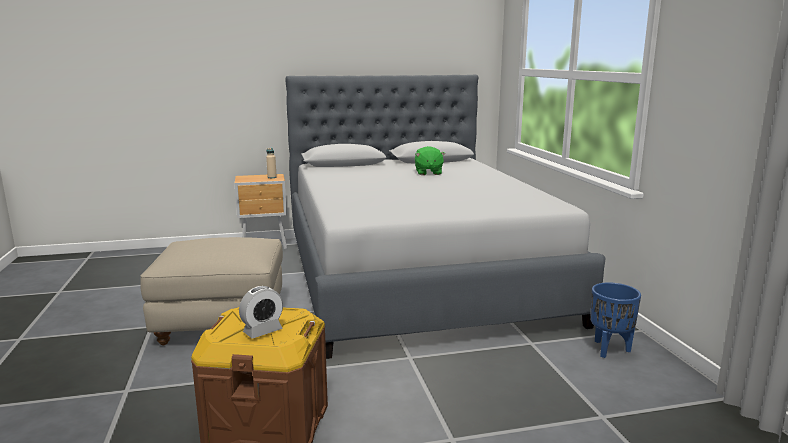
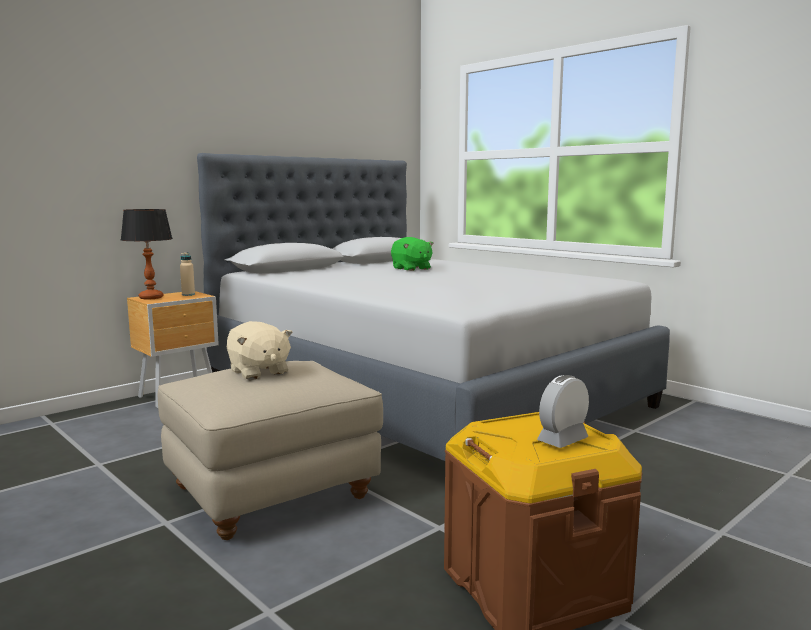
camera: 30 degrees left, 5 degrees down
alarm clock [239,286,283,338] -> alarm clock turned 150 degrees counterclockwise [537,375,589,448]
blue planter [590,282,641,358] -> none
none -> table lamp [121,209,173,299]
none -> beige plush toy [227,321,293,380]

